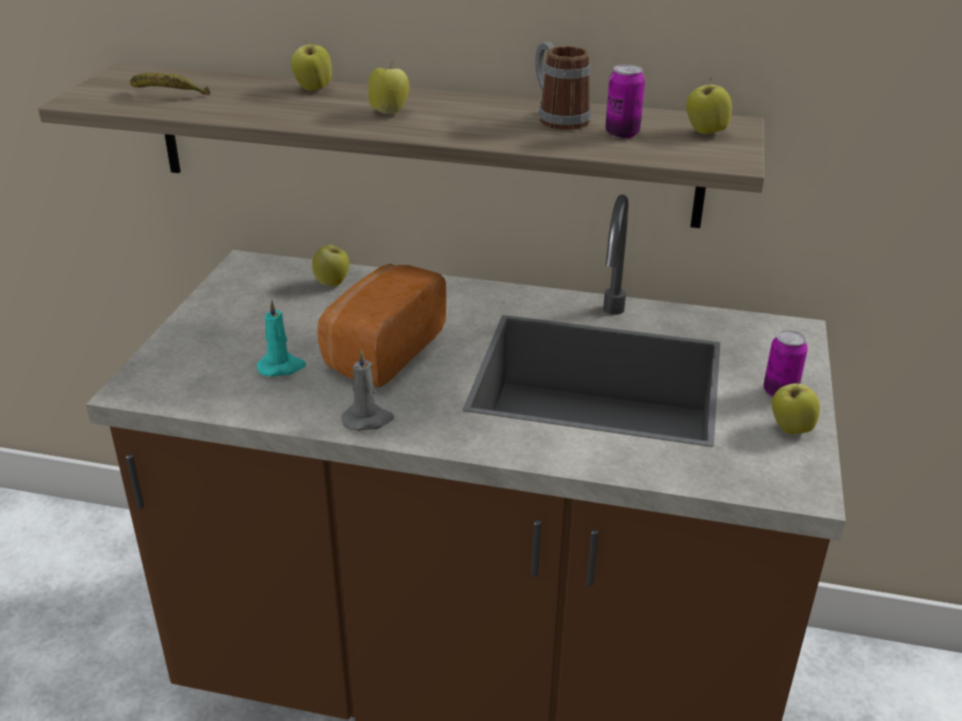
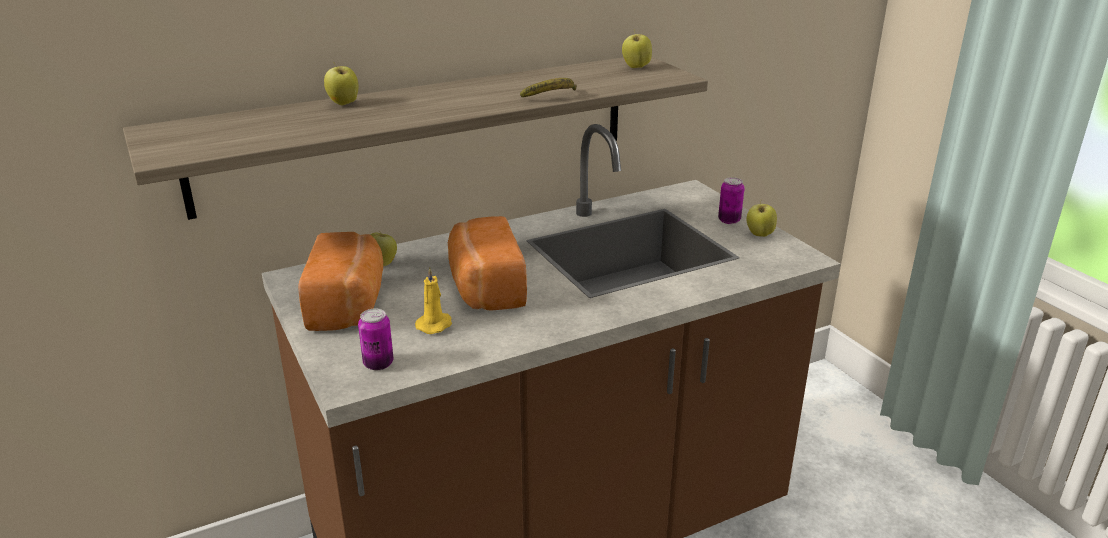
camera: 40 degrees left, 5 degrees down
banana [130,73,210,95] -> banana moved to [520,78,577,97]
turquoise candle [257,300,306,377] -> yellow candle [415,267,452,334]
grey candle [342,349,394,431] -> none
apple [368,61,409,115] -> none
mug [535,42,591,130] -> none
can [605,64,645,139] -> can moved to [358,308,394,370]
none -> bread [298,232,383,331]

